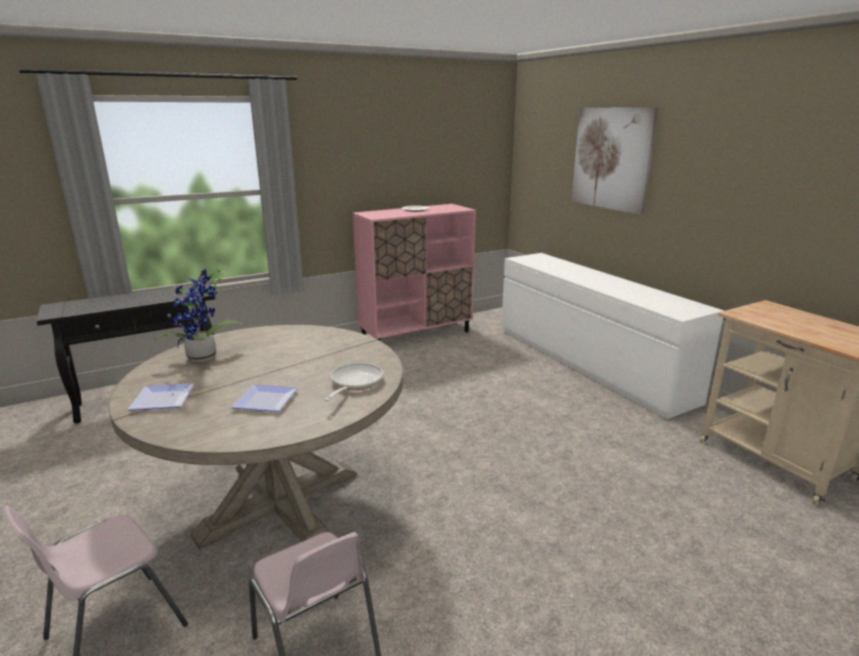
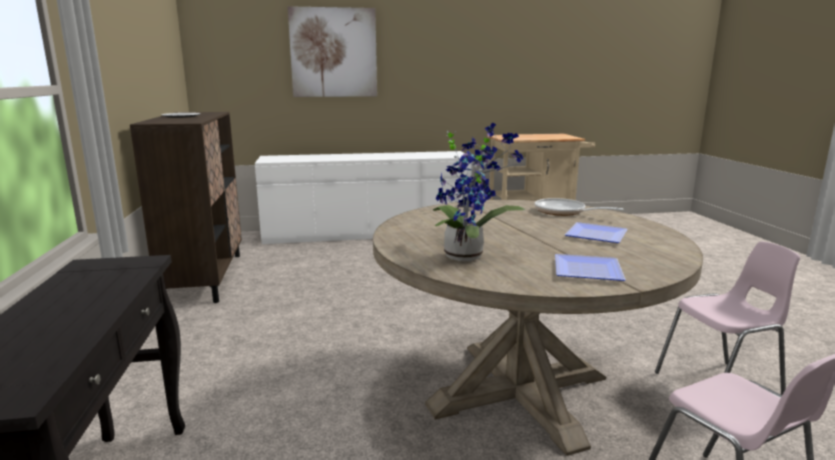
camera: 70 degrees left, 5 degrees down
pink cabinet [353,204,476,341] -> brown cabinet [130,112,242,303]

